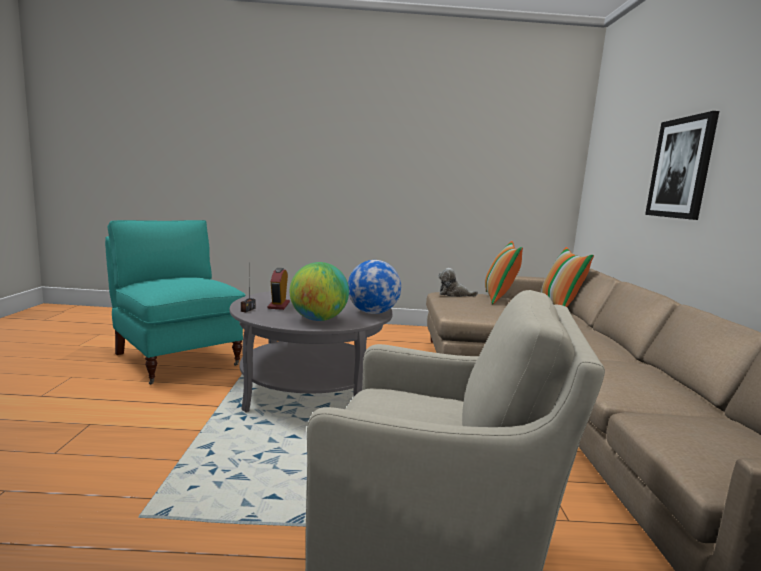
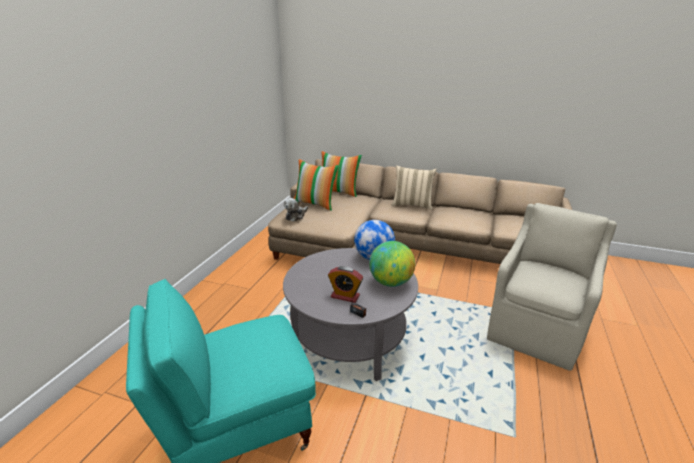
camera: 70 degrees left, 15 degrees up
picture [645,111,719,220] -> none
none -> beige pillow [392,165,437,210]

